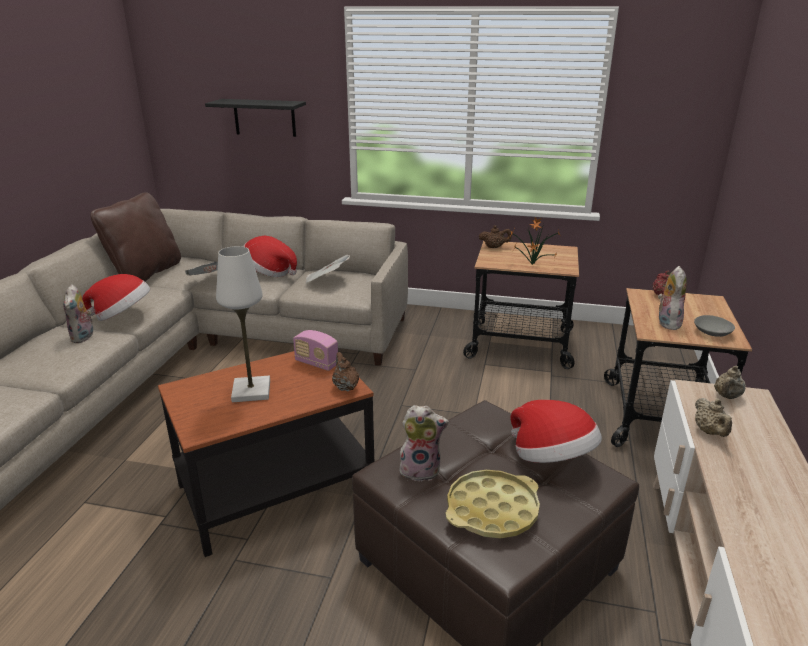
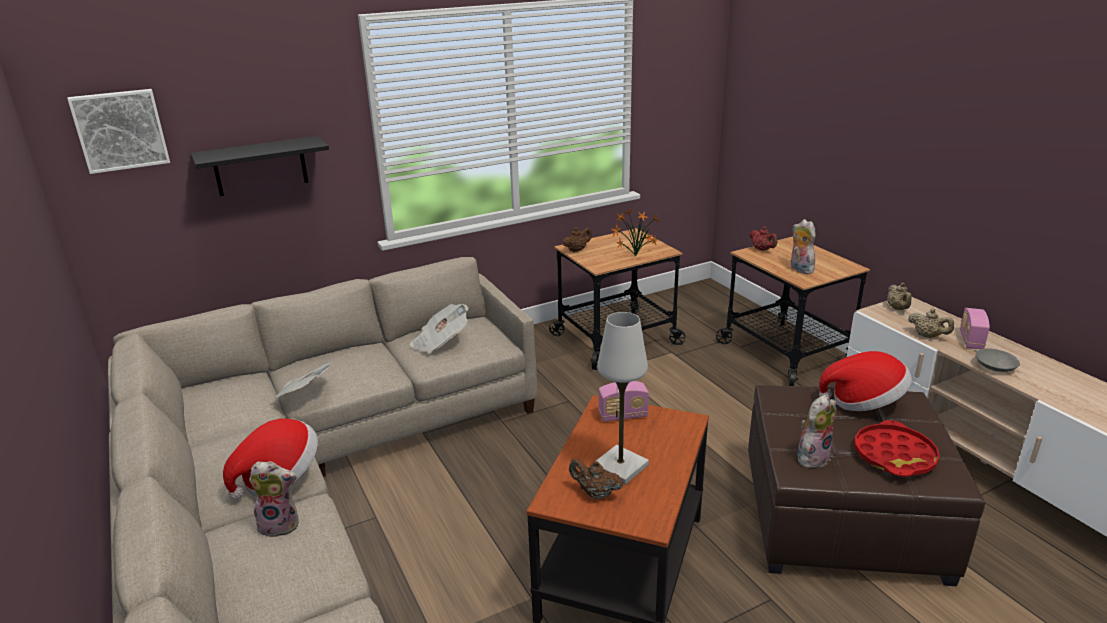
camera: 40 degrees left, 0 degrees up
plush toy [63,284,93,343] -> plush toy turned 45 degrees counterclockwise [249,461,299,538]
brown pillow [91,192,181,281] -> none
hat [243,236,297,277] -> none
brown teapot [332,352,359,392] -> brown teapot moved to [569,458,623,499]
yellow tray [446,470,540,538] -> red tray [854,420,940,477]
grey bowl [694,315,735,337] -> grey bowl moved to [975,348,1020,372]
none -> picture [67,89,170,174]
none -> radio [960,308,990,349]

